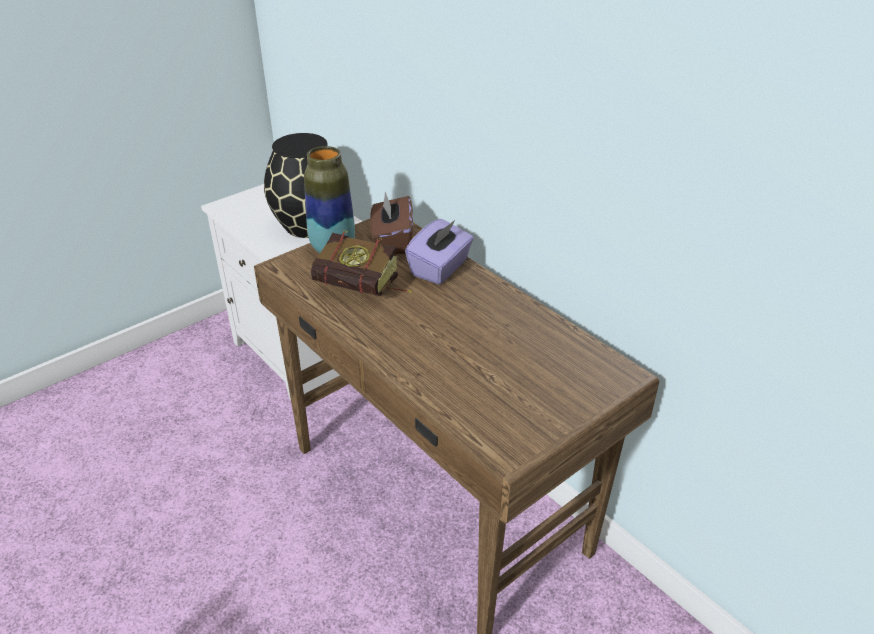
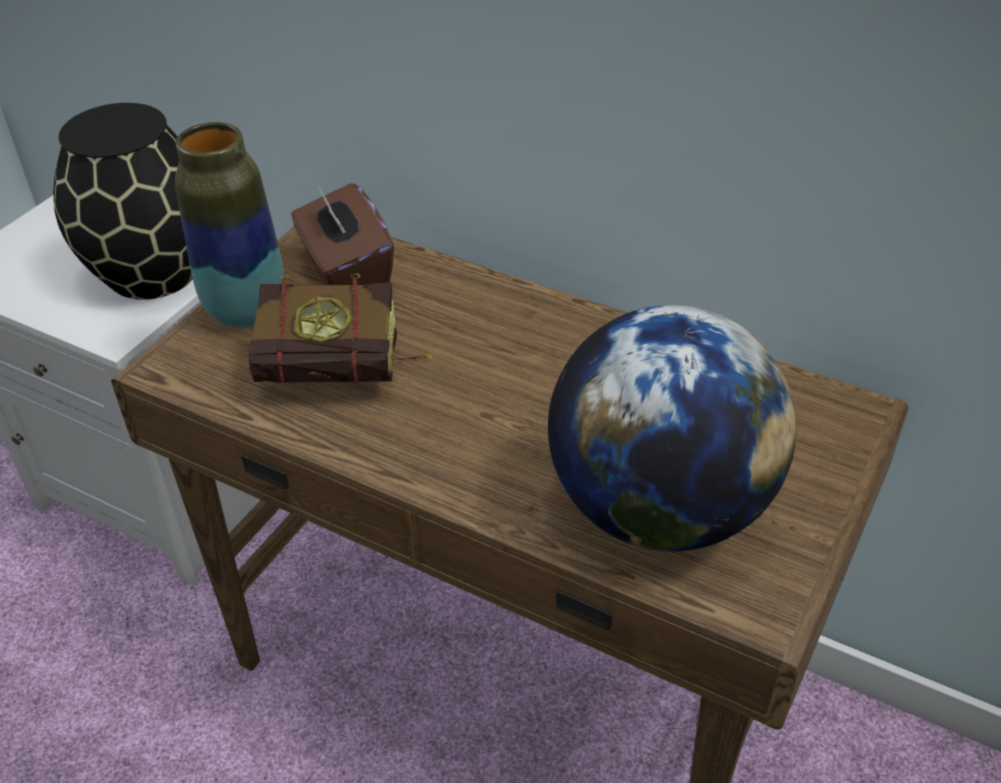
camera: 20 degrees left, 5 degrees up
purple tissue box [405,219,474,285] -> none
none -> globe [548,305,796,551]

